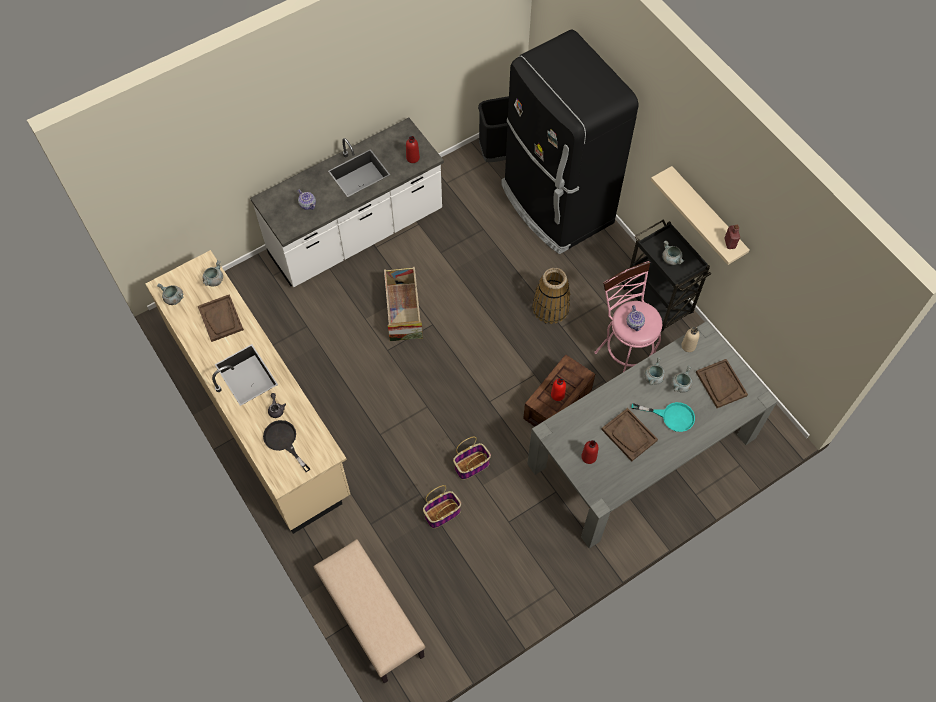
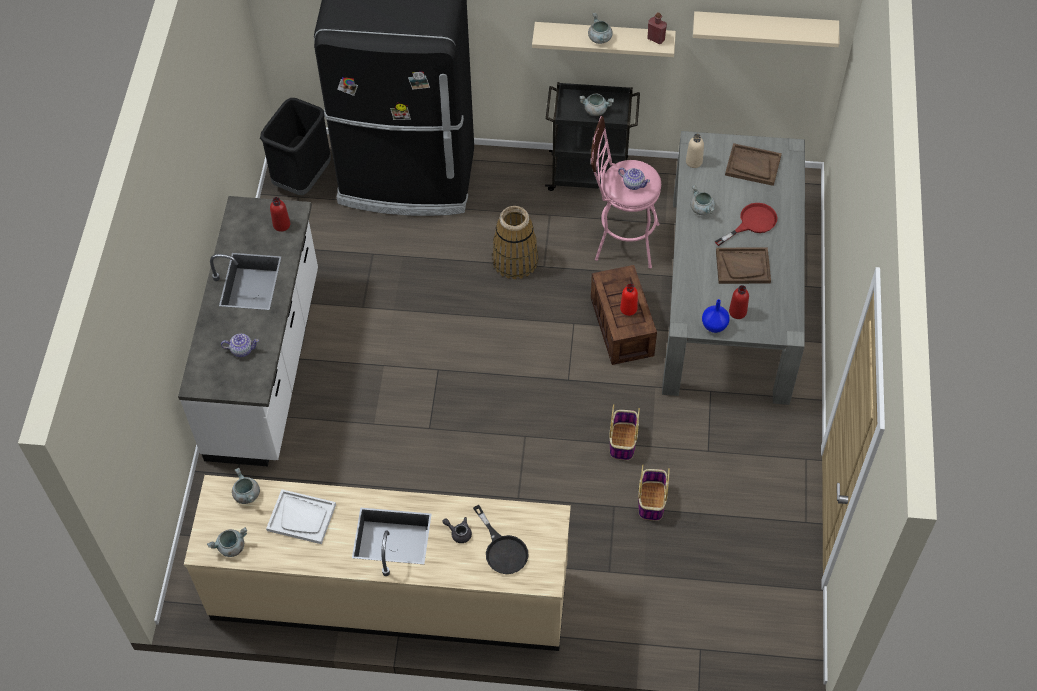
camera: 50 degrees left, 5 degrees down
brown tray [198,294,244,342] -> white tray [266,489,336,544]
black frying pan [263,420,310,472] -> black frying pan turned 120 degrees counterclockwise [473,505,528,574]
beige bench [314,539,425,683] -> none
crate [384,267,423,341] -> none
turquoise frying pan [631,402,695,432] -> red frying pan [715,203,777,246]
grey cooking pot [671,366,693,393] -> grey cooking pot moved to [588,13,613,44]
none -> beige shelf [693,11,839,47]
none -> blue vase [702,299,730,333]

